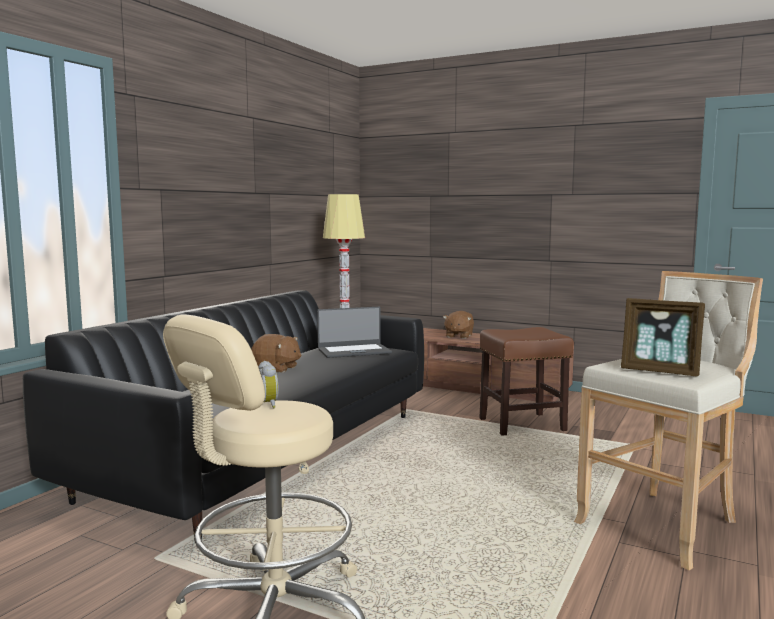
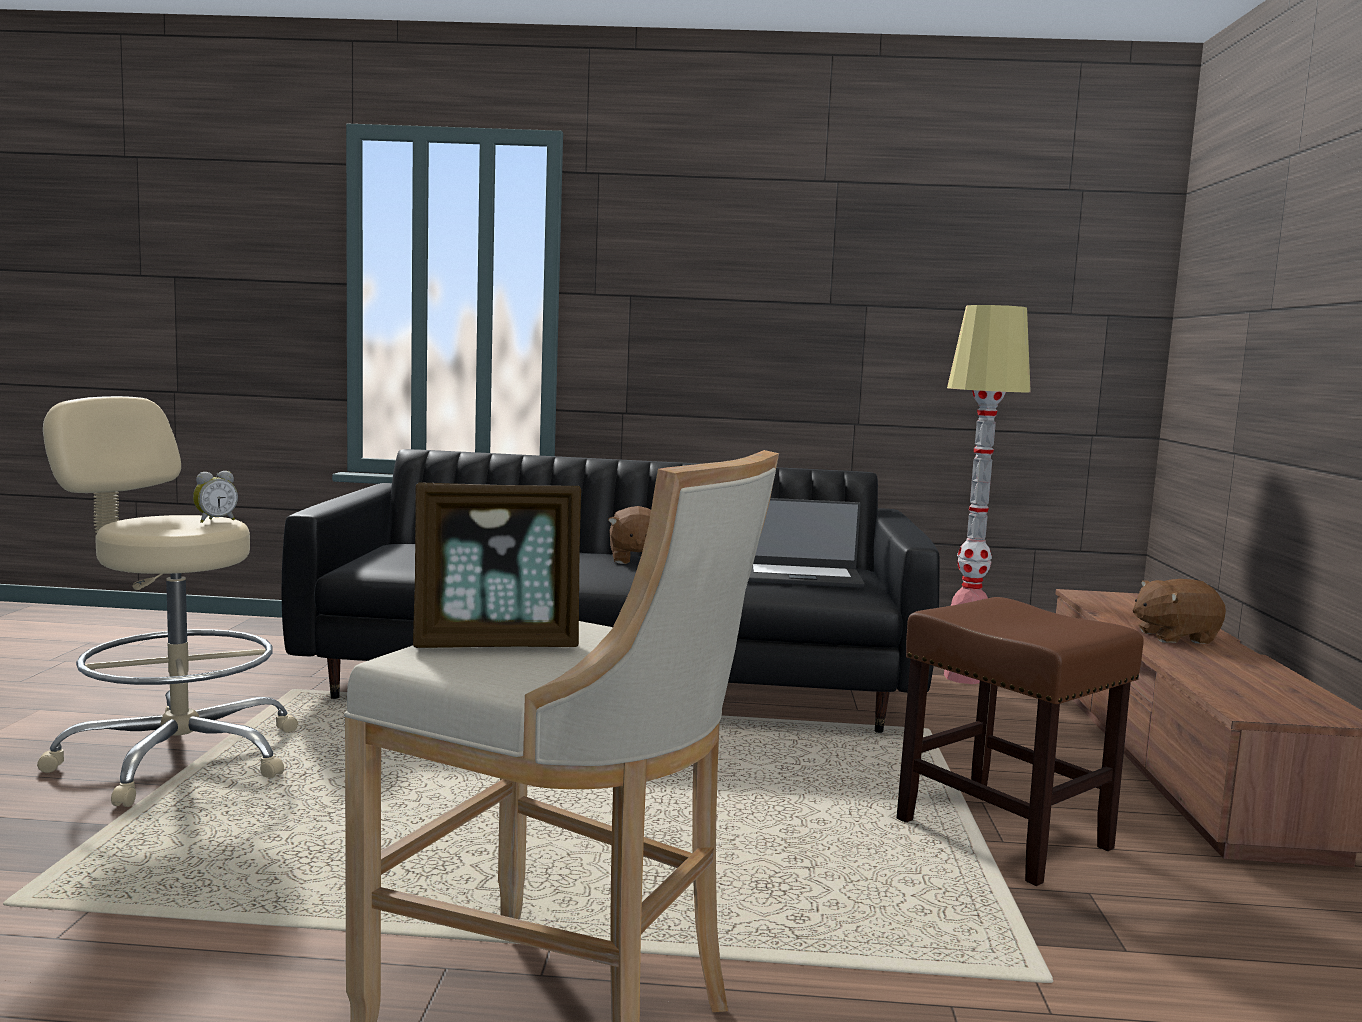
camera: 65 degrees right, 0 degrees up
laptop [317,307,392,358] -> laptop turned 45 degrees counterclockwise [748,498,864,588]
picture frame [621,298,705,376] -> picture frame turned 105 degrees counterclockwise [413,482,581,648]

